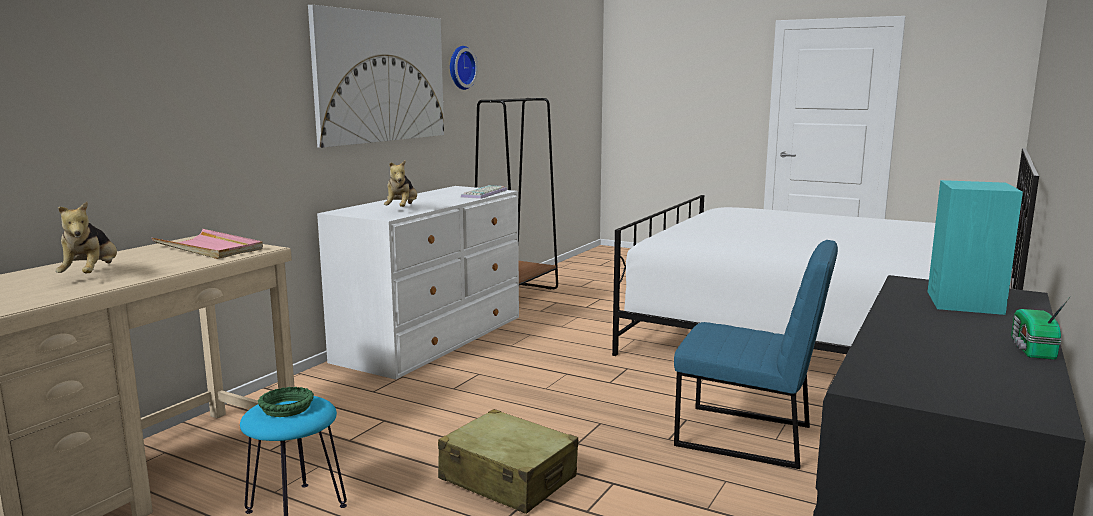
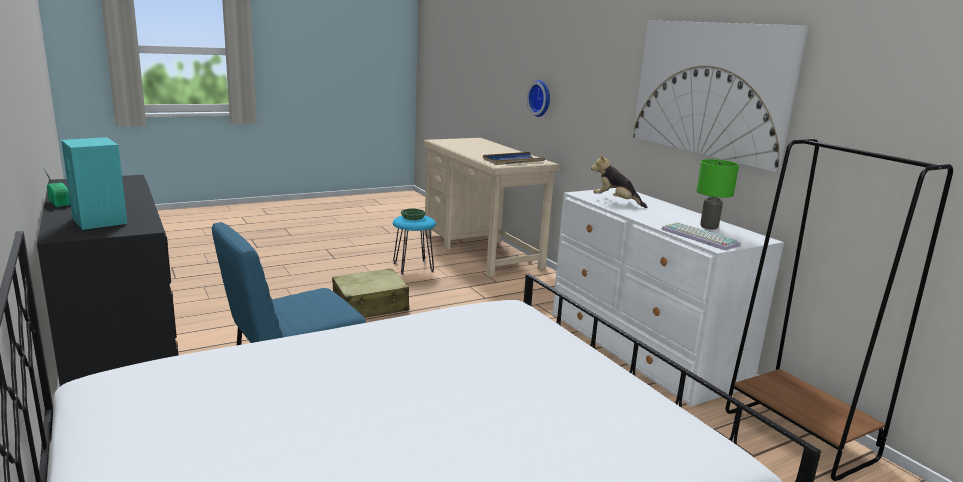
camera: 120 degrees right, 5 degrees up
plush toy [55,202,117,273] -> none
pink tray [152,229,263,259] -> blue tray [483,152,546,165]
wall clock [450,46,478,90] -> wall clock moved to [527,80,550,117]
none -> green table lamp [696,159,739,229]

